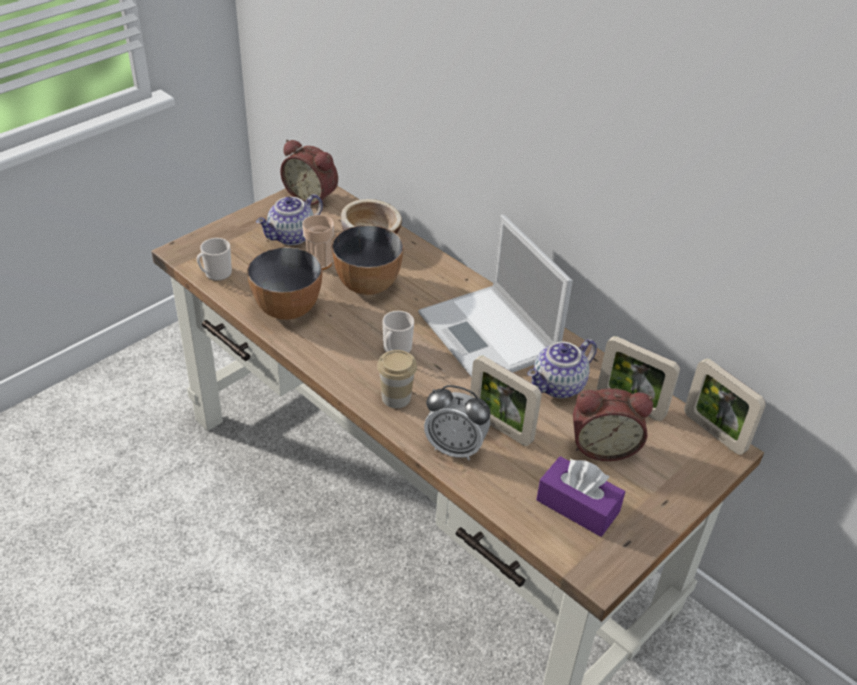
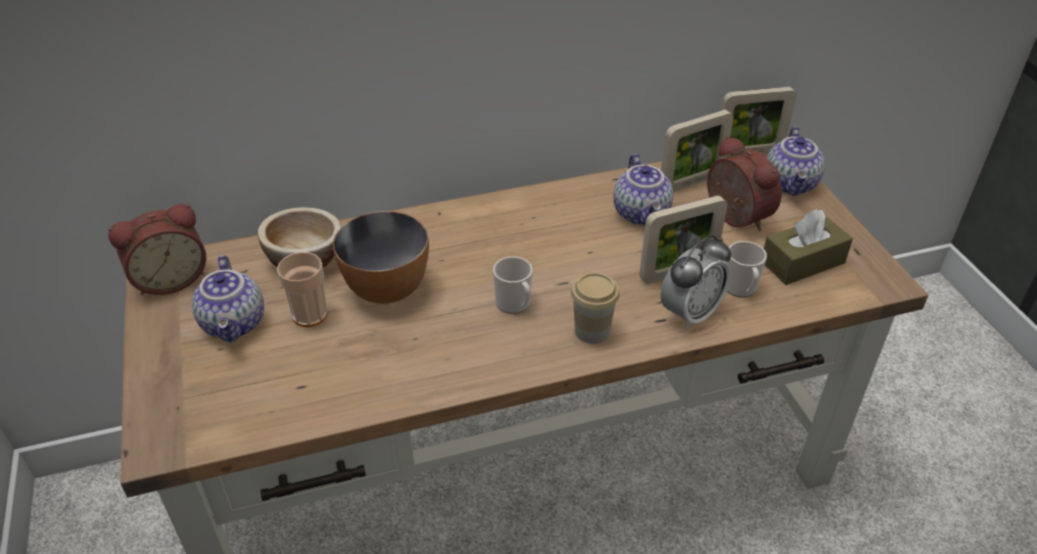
camera: 60 degrees left, 0 degrees up
mug [197,238,232,281] -> mug moved to [726,241,767,298]
bowl [247,247,322,320] -> none
laptop [418,215,573,377] -> none
purple tissue box [536,456,625,537] -> brown tissue box [764,209,853,285]
alarm clock [573,388,653,461] -> alarm clock turned 60 degrees counterclockwise [707,136,782,231]
none -> teapot [767,126,825,196]

